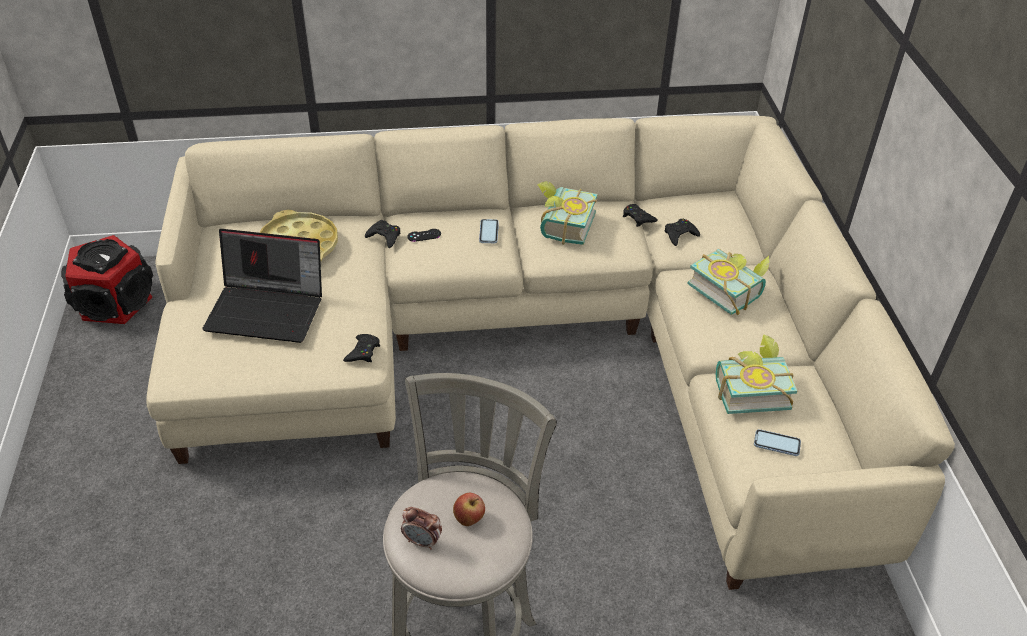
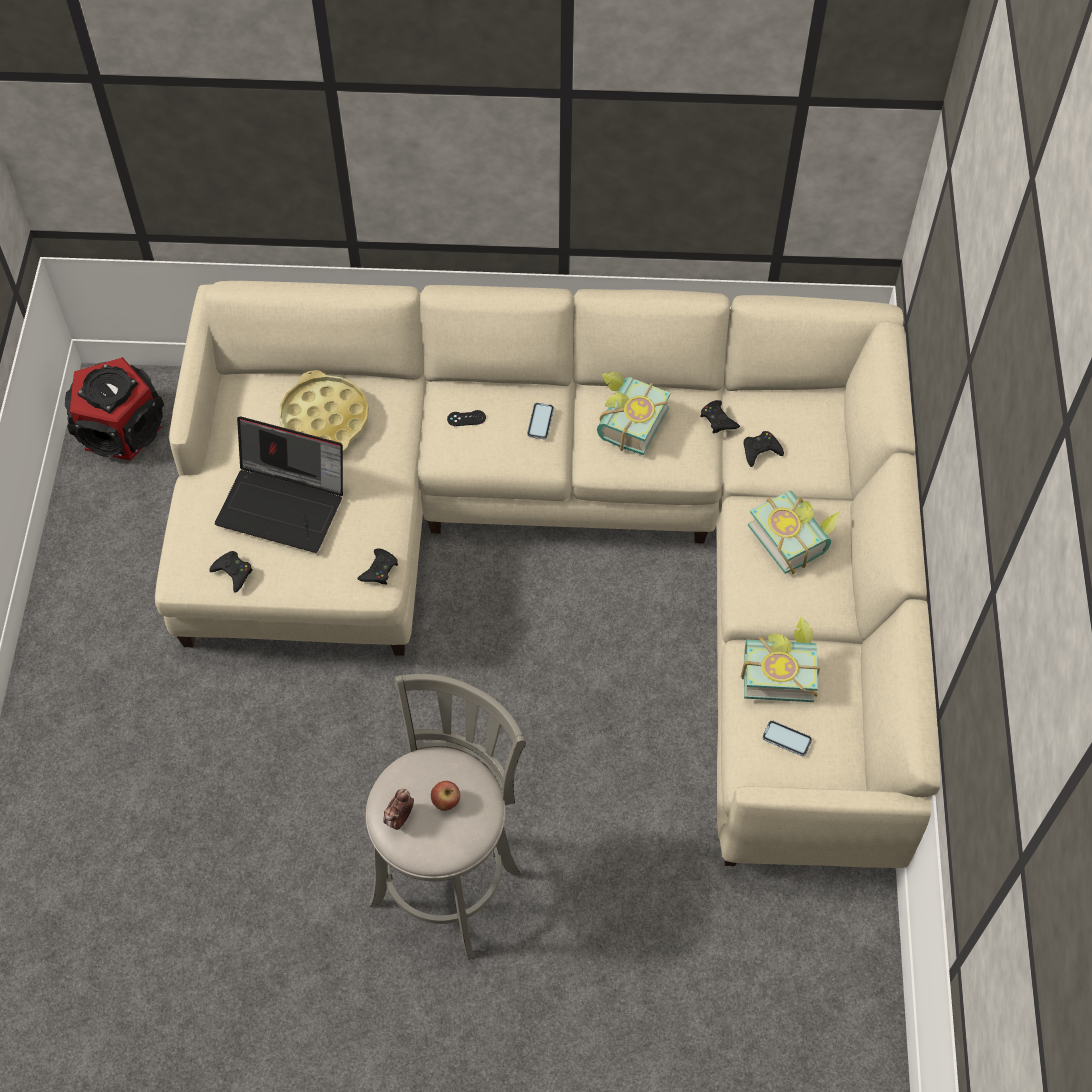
camera: 10 degrees right, 15 degrees up
black game controller [365,220,400,248] -> black game controller moved to [209,551,253,593]
alarm clock [401,507,442,550] -> alarm clock turned 90 degrees clockwise [383,789,414,830]

